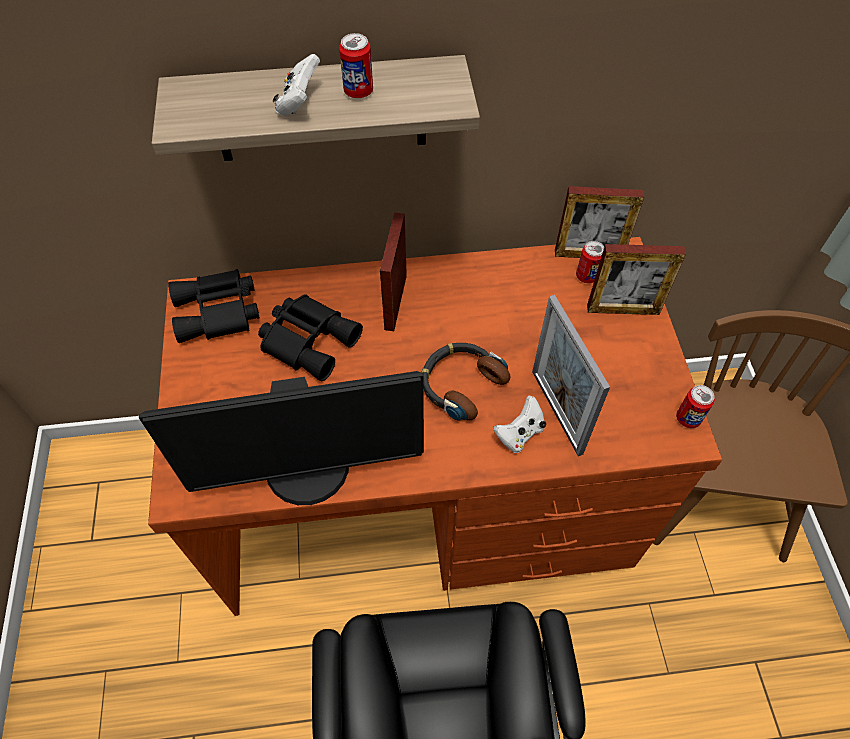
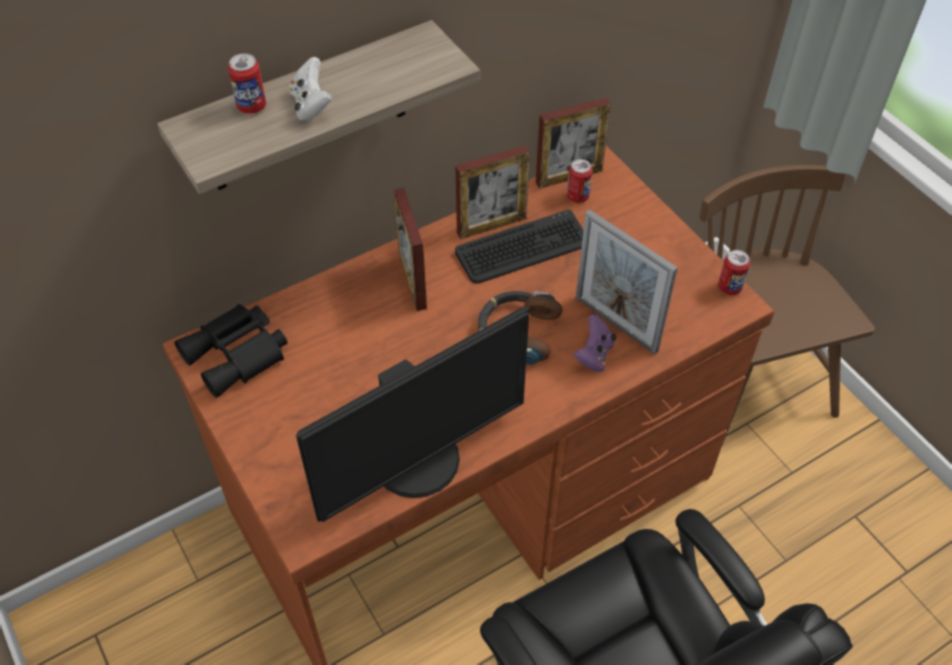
camera: 25 degrees left, 5 degrees down
black binoculars [258,294,363,381] -> none
can [339,33,373,98] -> can moved to [228,53,266,114]
white game controller [493,396,546,453] -> purple game controller [574,315,616,372]
picture frame [587,244,686,315] -> picture frame moved to [455,145,530,239]
none -> keyboard [455,210,584,283]

